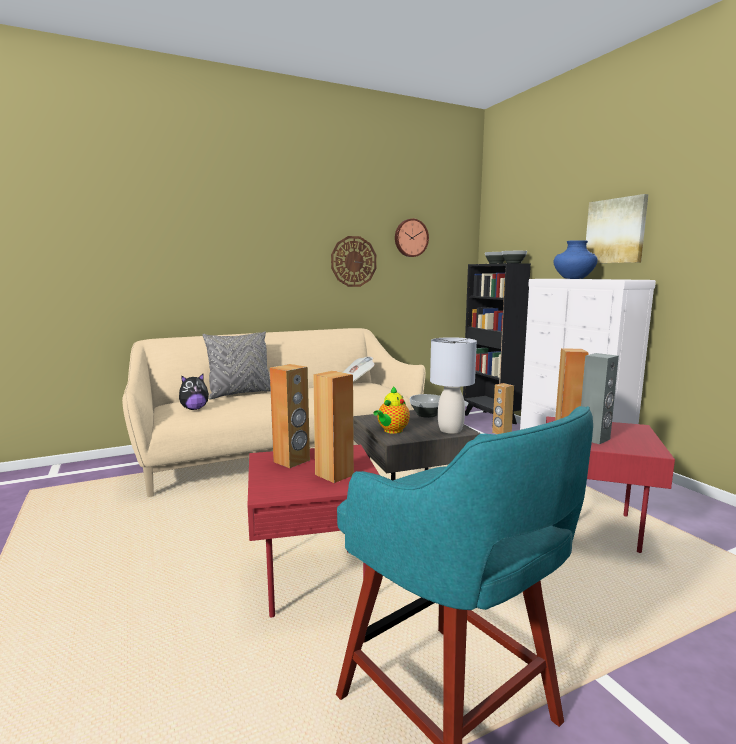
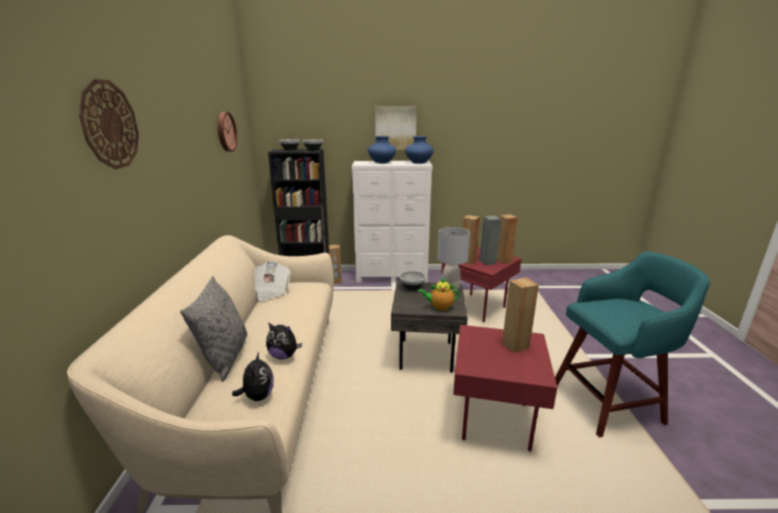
camera: 65 degrees left, 10 degrees up
brown speaker [270,364,310,468] -> brown speaker moved to [497,214,518,264]
wall clock [331,236,376,287] -> wall clock moved to [79,79,139,169]
teapot [374,386,410,434] -> teapot turned 120 degrees clockwise [418,278,459,311]
none -> plush toy [266,323,302,359]
none -> blue vase [405,136,434,164]

